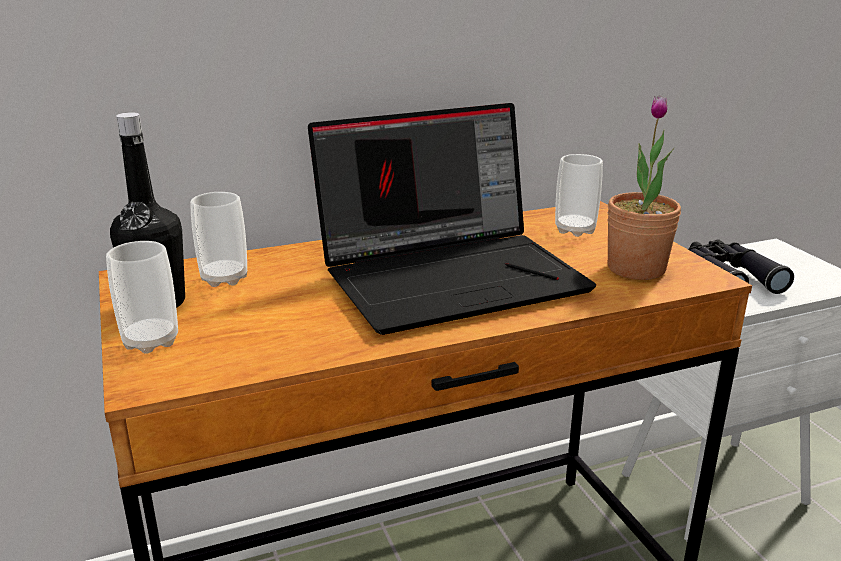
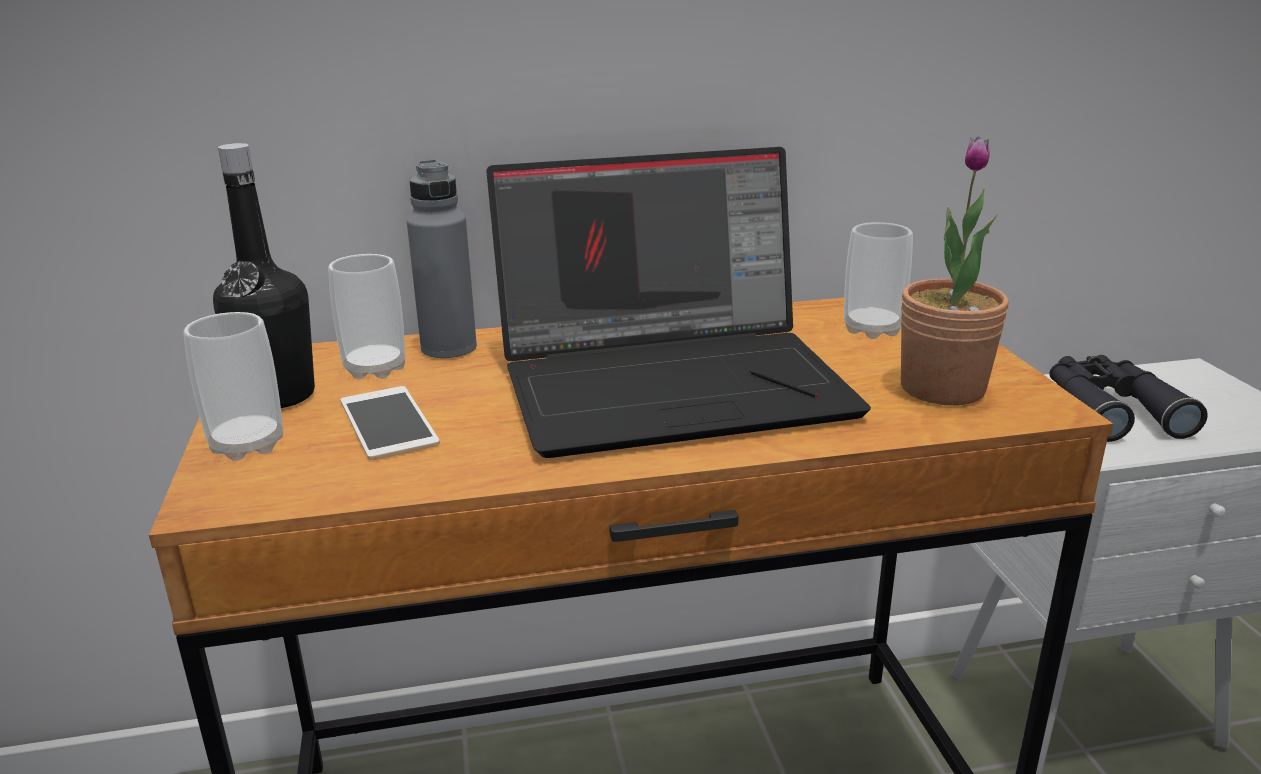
camera: 10 degrees right, 0 degrees up
none -> phone [340,386,440,460]
none -> grey bottle [407,160,477,358]

